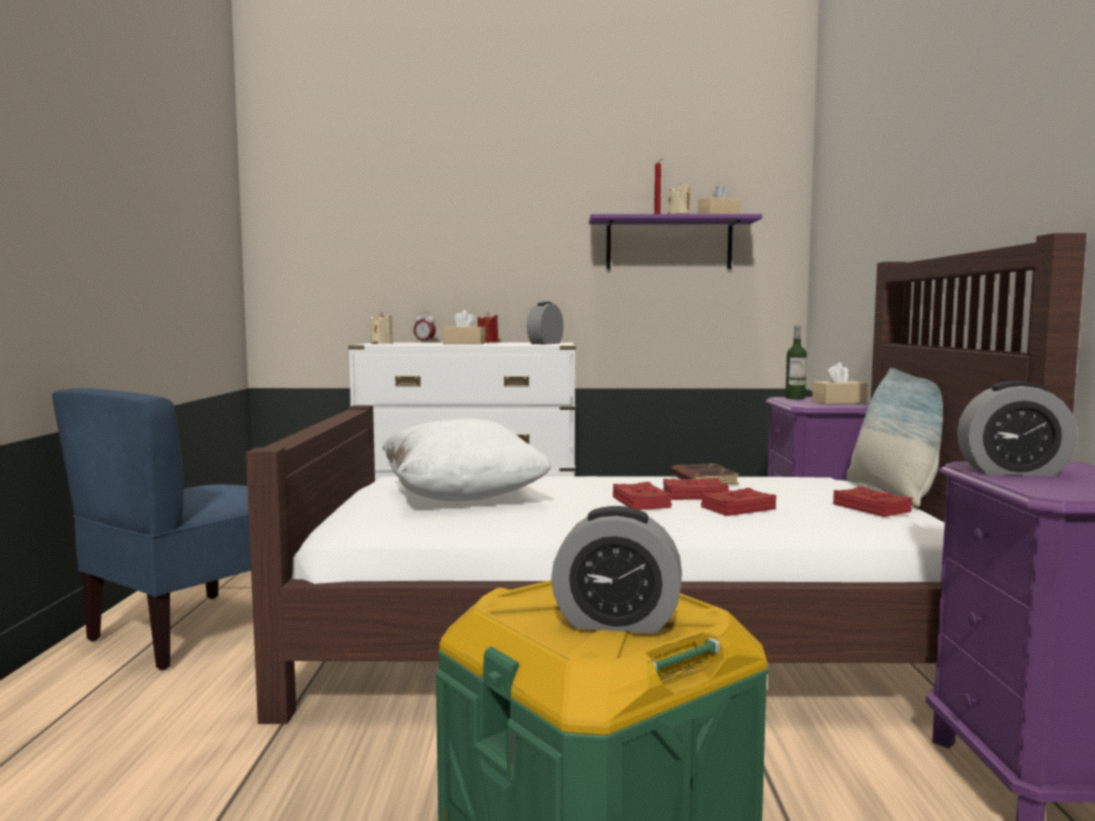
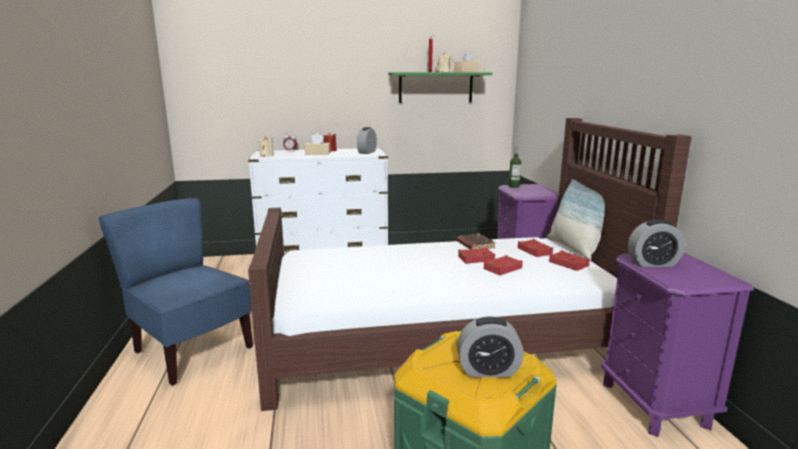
camera: 10 degrees left, 10 degrees up
blue chair [52,388,251,670] -> blue chair turned 105 degrees clockwise [98,198,253,385]
white pillow [382,419,551,501] -> none
purple shelf [589,214,762,269] -> green shelf [388,72,492,103]
red book [613,482,672,510] -> red book moved to [518,239,553,257]
beige tissue box [812,362,868,404] -> none

